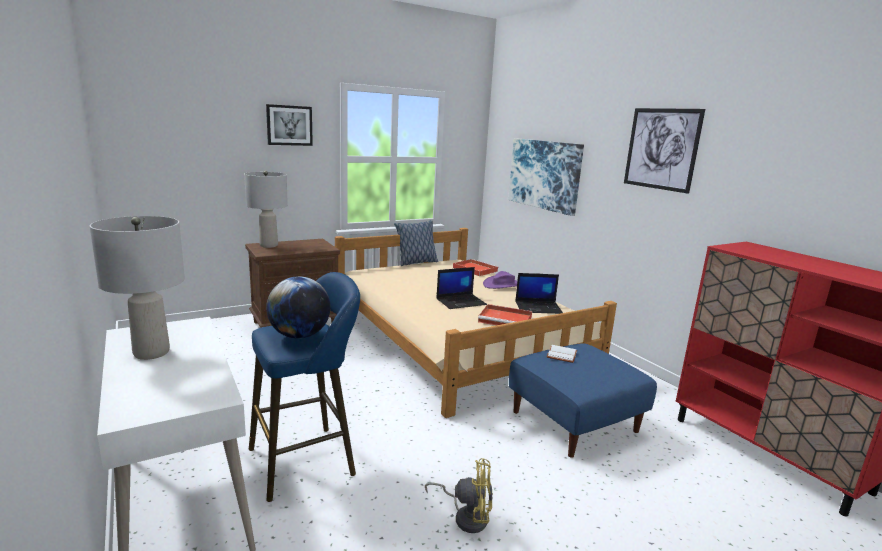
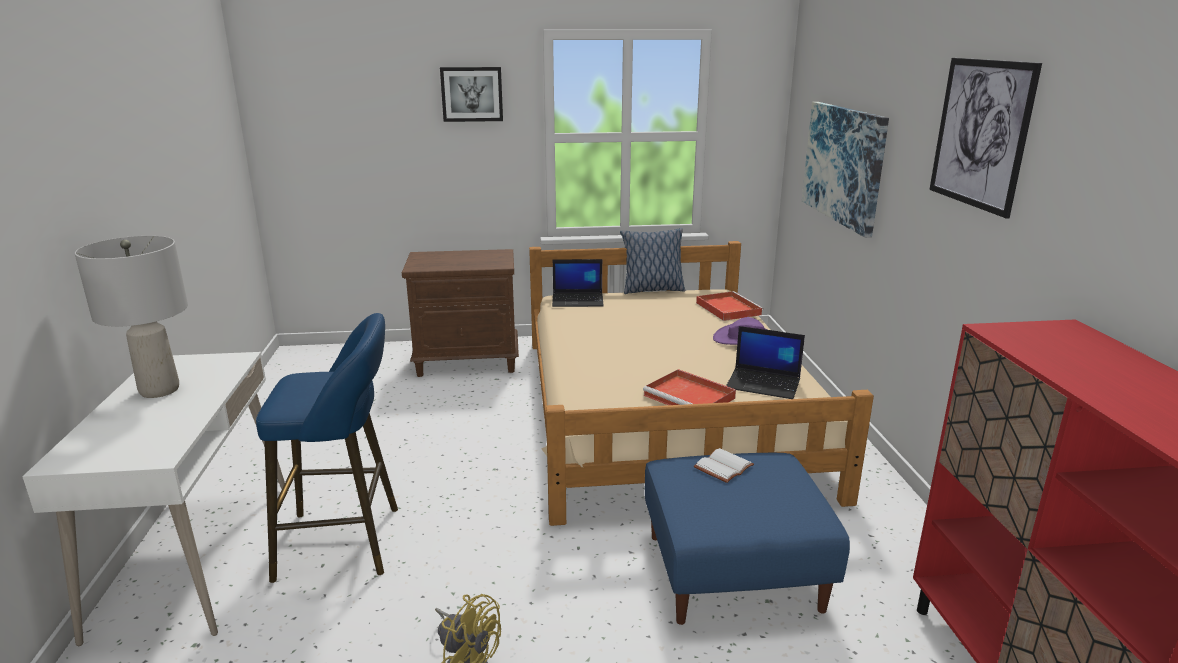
camera: 25 degrees right, 5 degrees up
grey table lamp [244,171,288,248] -> none
globe [266,276,331,339] -> none
laptop [436,267,487,309] -> laptop moved to [552,259,604,307]

